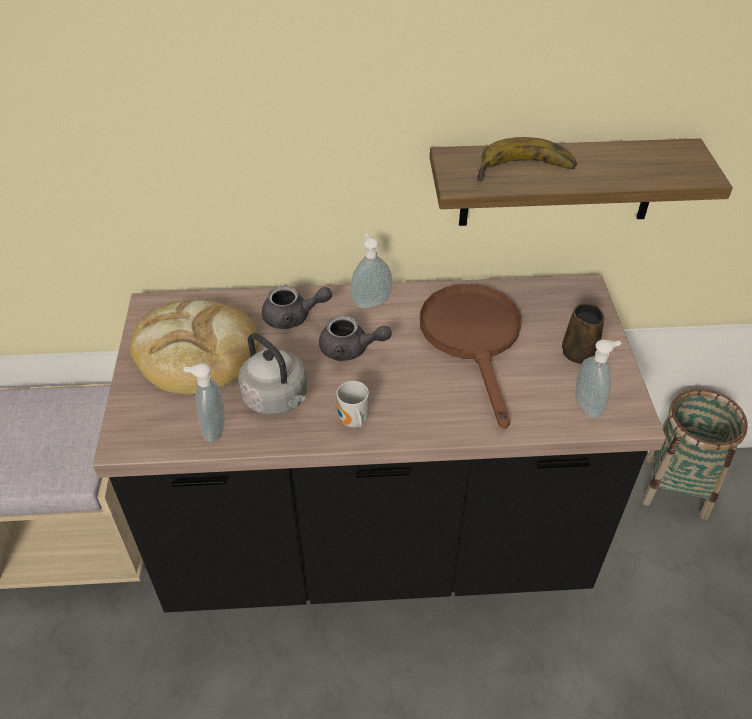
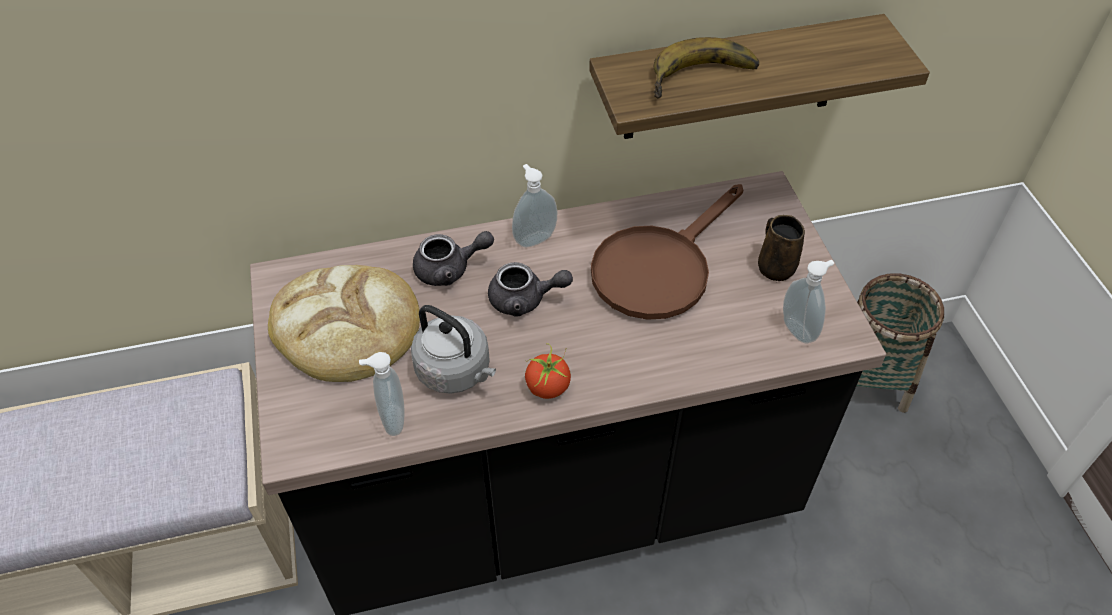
camera: 10 degrees left, 5 degrees up
mug [336,381,369,427] -> tomato [525,343,571,399]
brown frying pan [420,284,522,429] -> brown frying pan turned 120 degrees counterclockwise [591,184,743,320]

